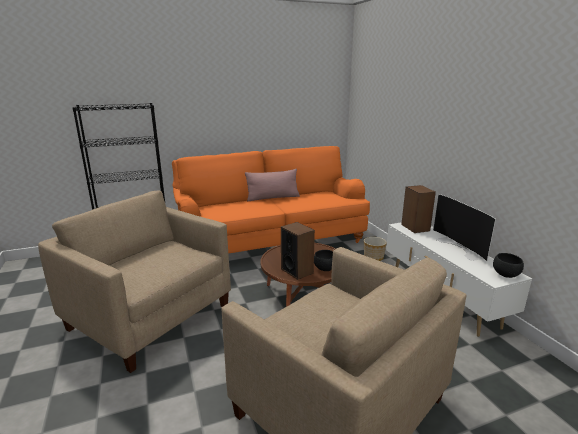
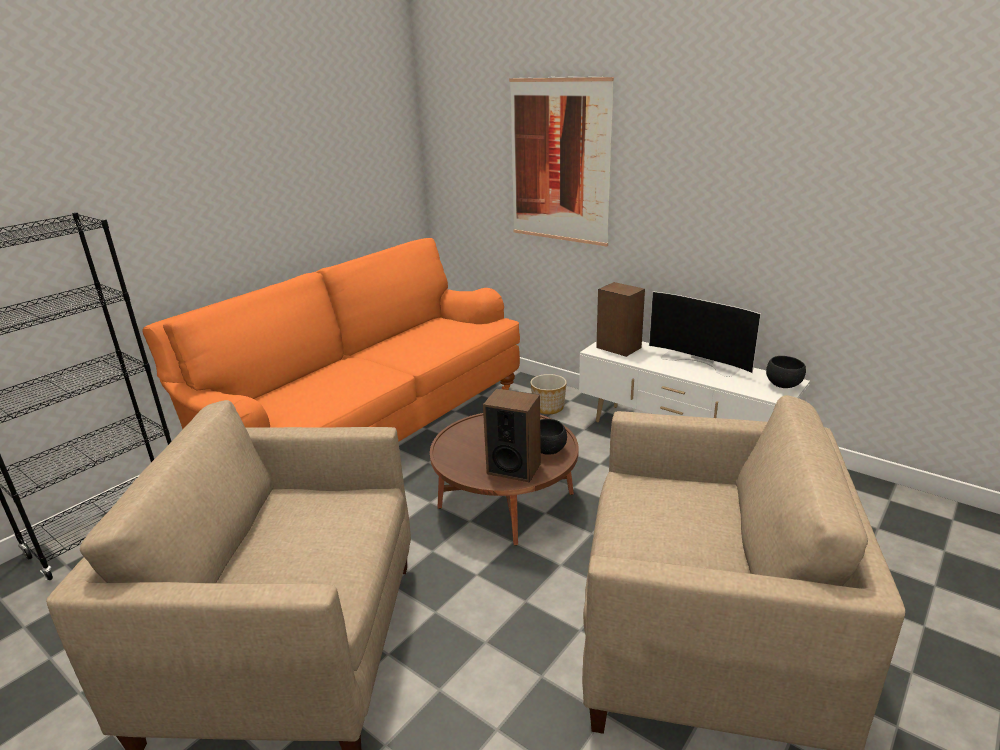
camera: 30 degrees left, 5 degrees up
pink pillow [245,169,300,201] -> none
none -> picture [509,76,614,246]

